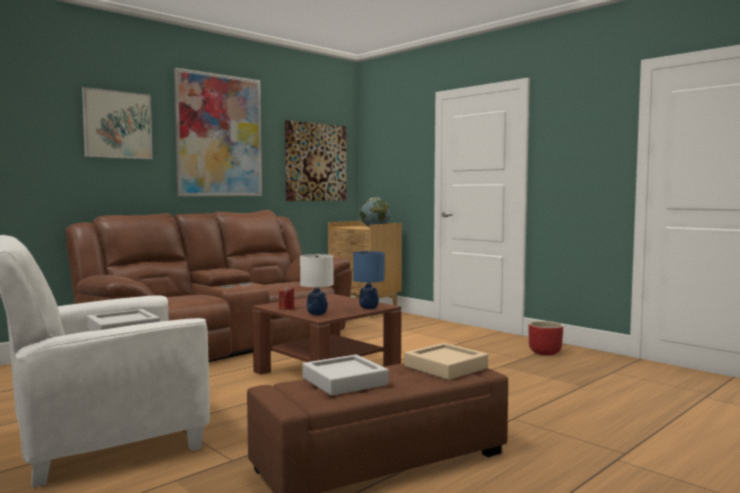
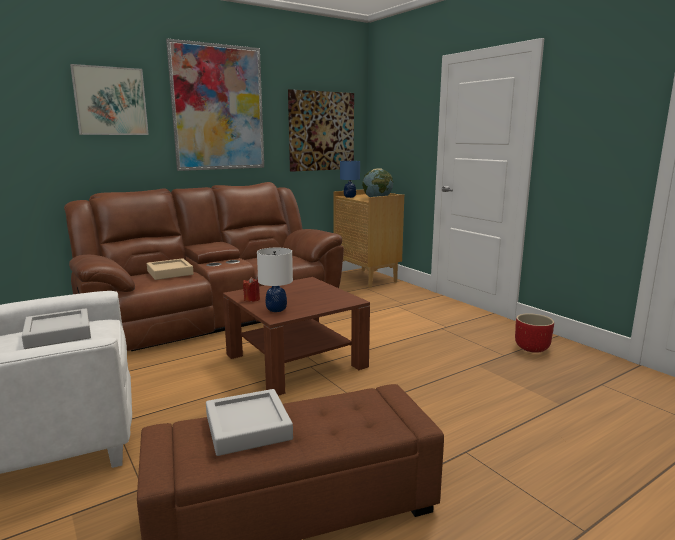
camera: 10 degrees right, 10 degrees up
blue table lamp [353,251,385,309] -> blue table lamp moved to [340,161,360,198]
beige tray [405,343,488,380] -> beige tray moved to [147,258,194,280]

